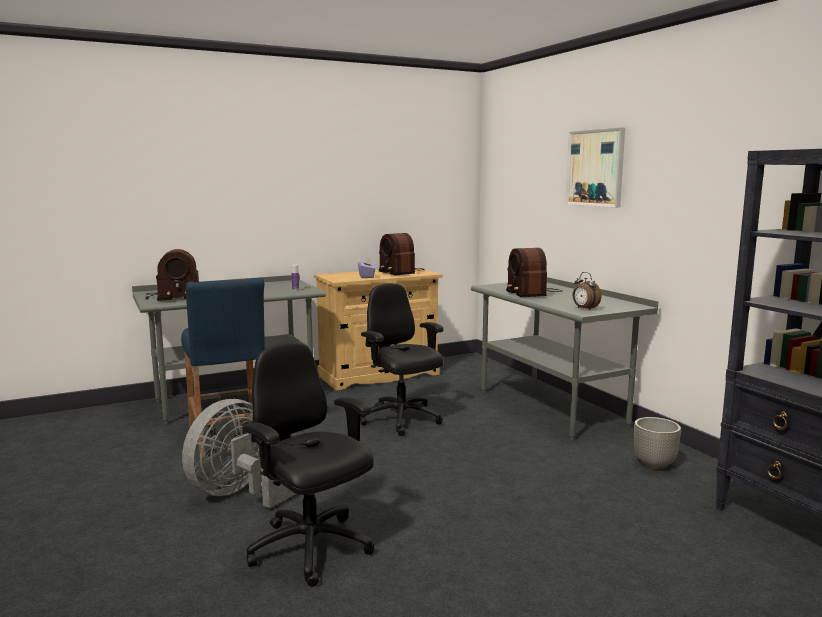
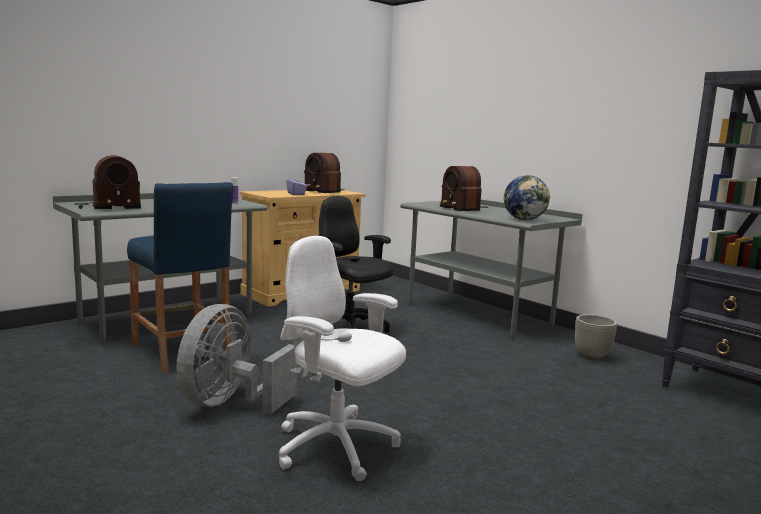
camera: 15 degrees left, 0 degrees up
black office chair [243,342,374,587] -> white office chair [279,236,406,481]
picture [565,127,625,207] -> none
alarm clock [573,272,602,310] -> globe [504,175,550,220]

